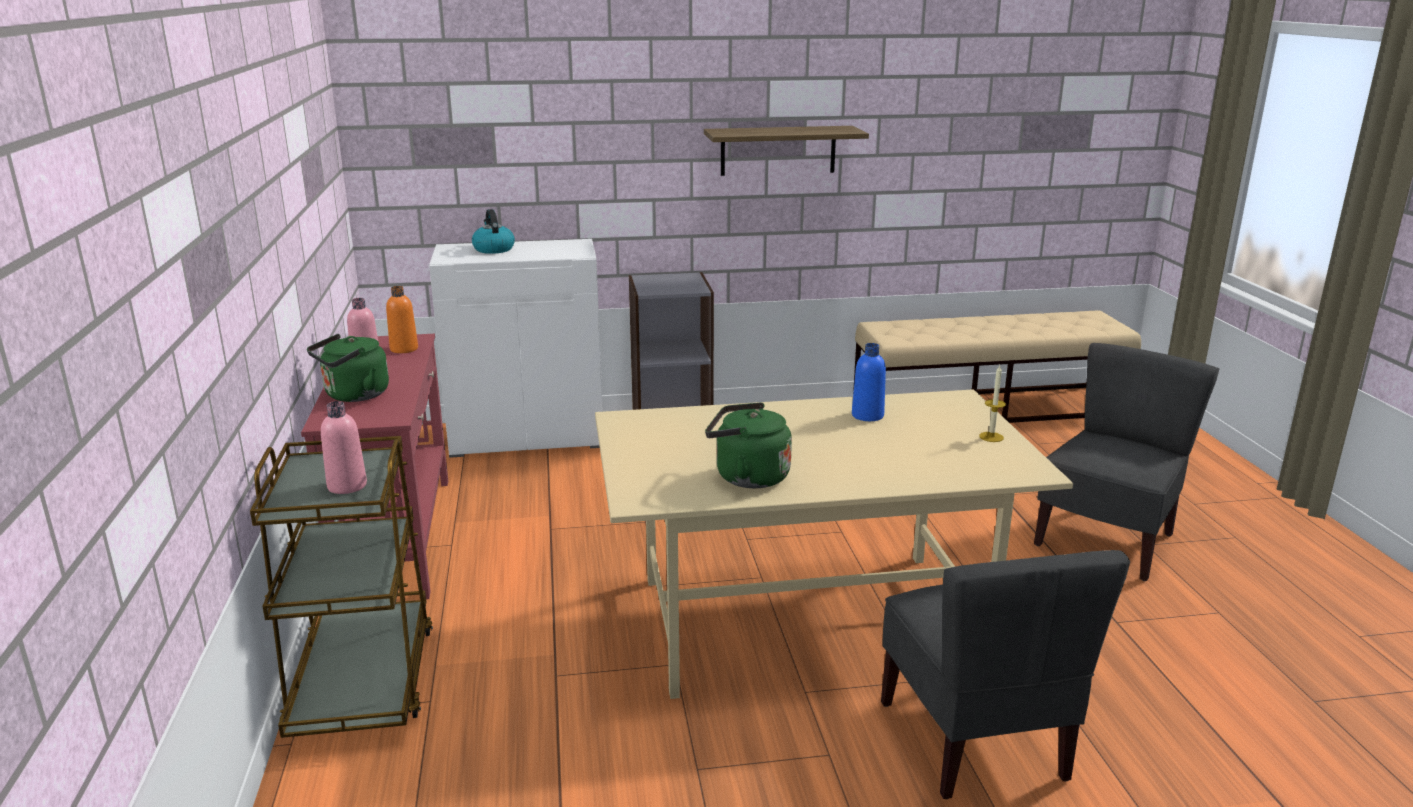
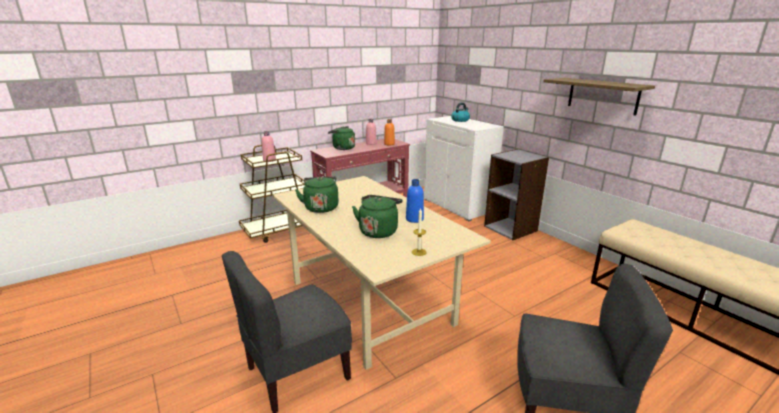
camera: 65 degrees right, 0 degrees up
none -> green kettle [352,195,403,238]

